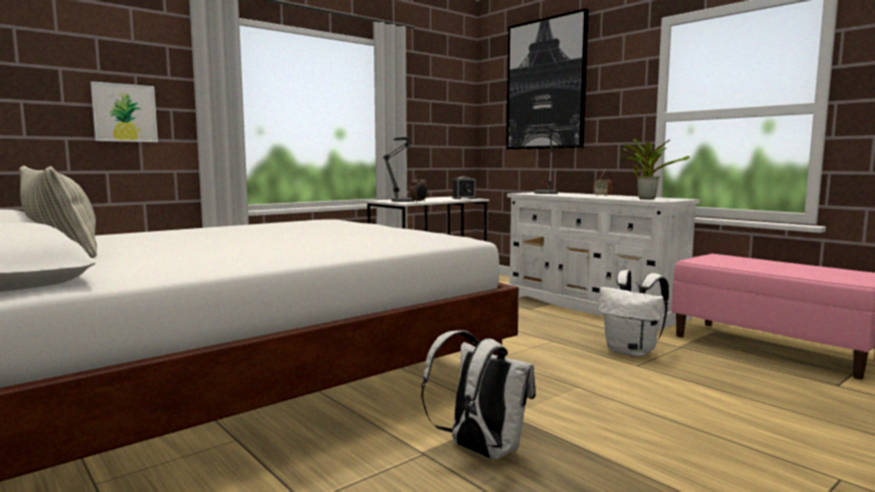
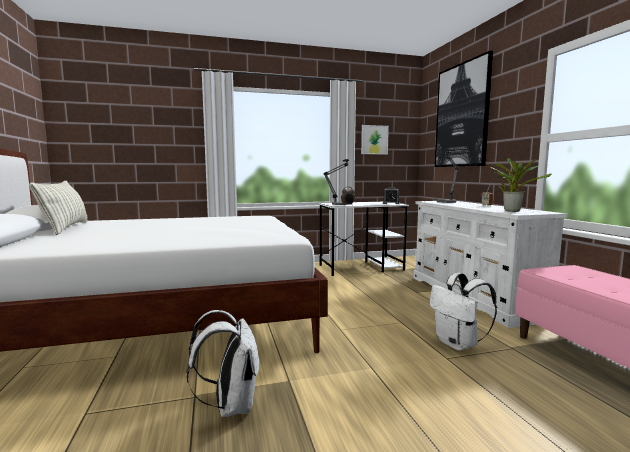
camera: 25 degrees right, 0 degrees up
picture [90,81,158,142] -> picture moved to [361,125,389,155]

